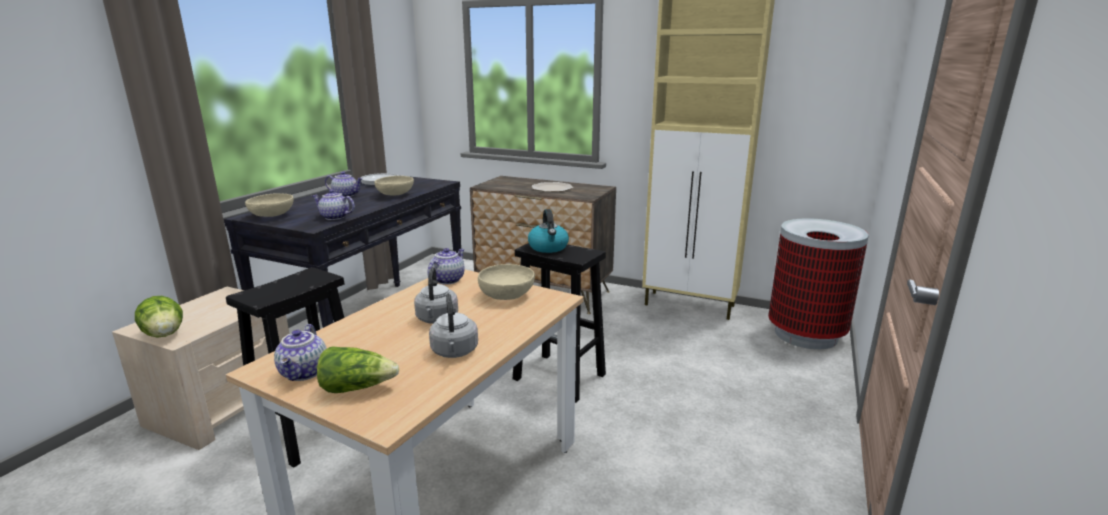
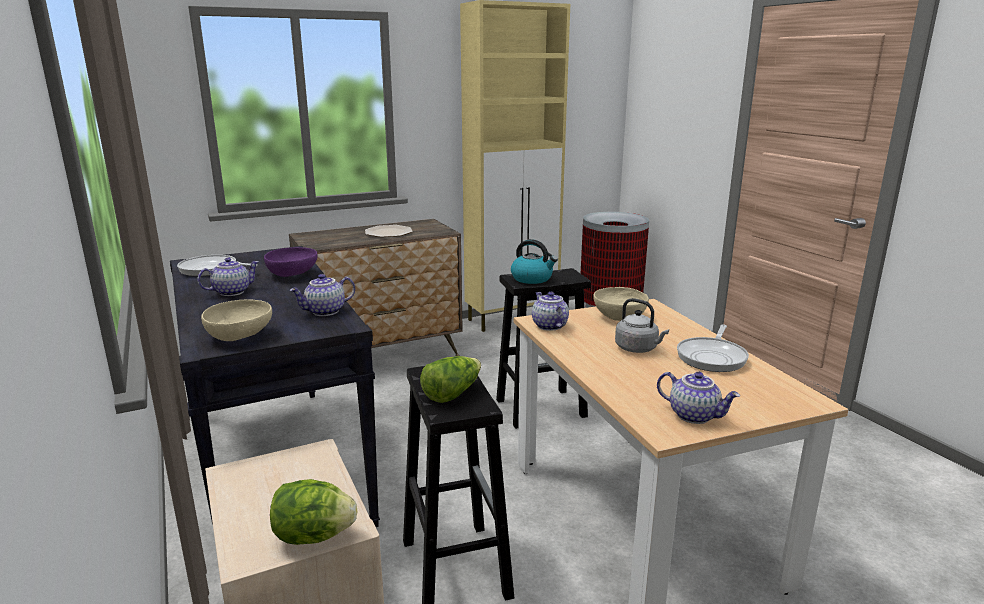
camera: 50 degrees left, 0 degrees up
lettuce [317,347,399,393] -> lettuce moved to [420,356,481,403]
beige bowl [374,176,414,196] -> purple bowl [264,247,318,277]
grey kettle [429,294,478,358] -> frying pan [677,325,749,372]

